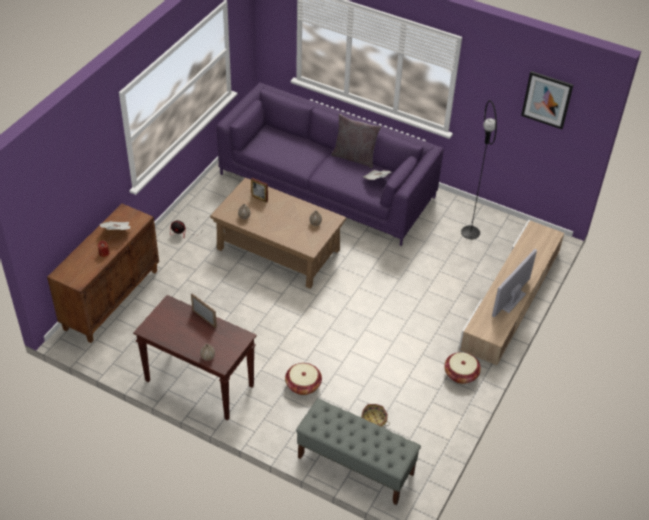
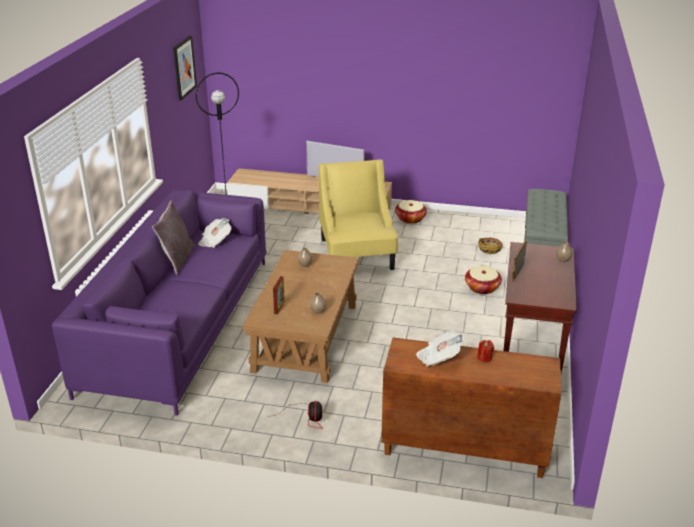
camera: 105 degrees left, 15 degrees down
none -> yellow armchair [319,159,398,270]

